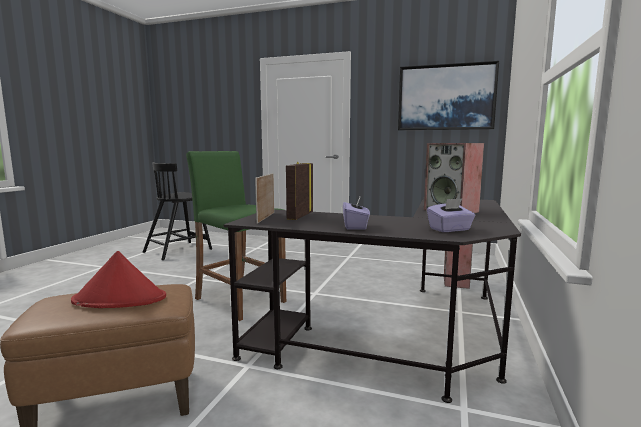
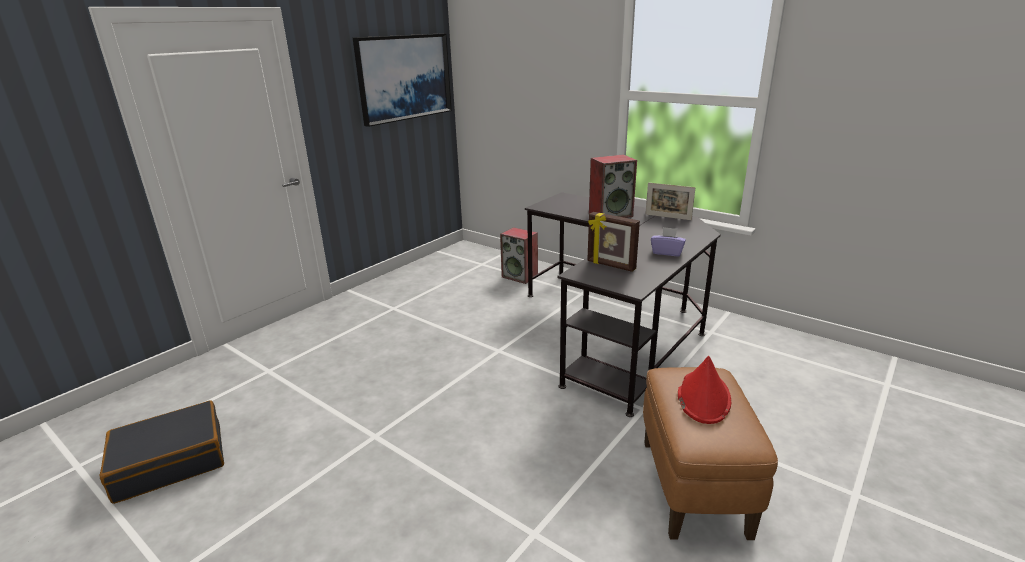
camera: 70 degrees left, 15 degrees up
black chair [143,162,212,260] -> black suitcase [99,400,224,504]
green stool [186,151,286,321] -> none
picture frame [255,173,274,224] -> picture frame moved to [646,183,695,220]
purple tissue box [427,198,475,232] -> none

